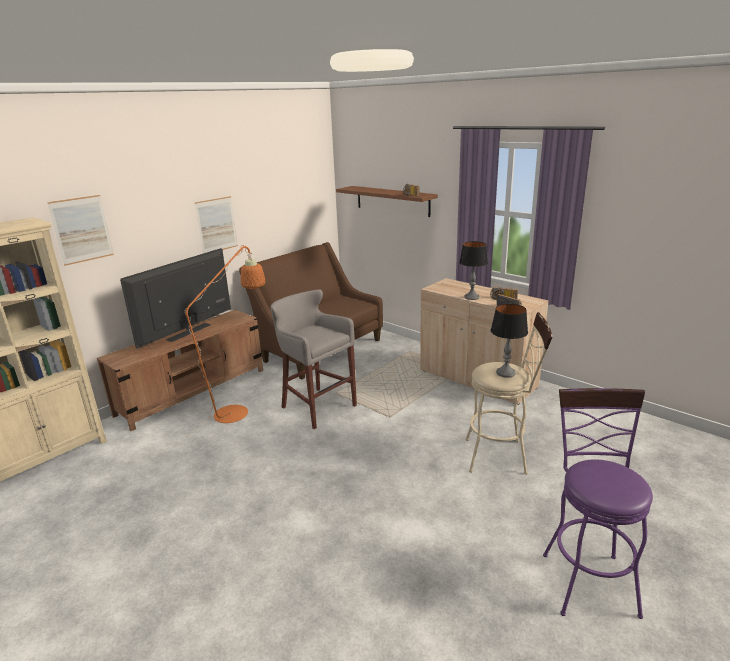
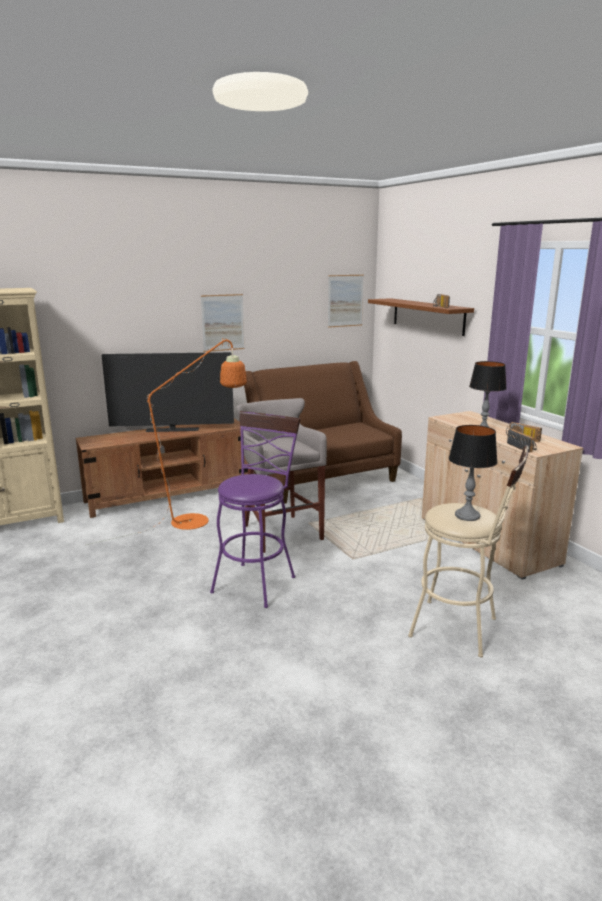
camera: 20 degrees right, 5 degrees down
picture [47,195,114,266] -> picture moved to [328,275,364,328]
television [120,248,231,349] -> television turned 150 degrees counterclockwise [102,352,234,432]
purple stool [543,388,653,619] -> purple stool moved to [210,411,300,608]

